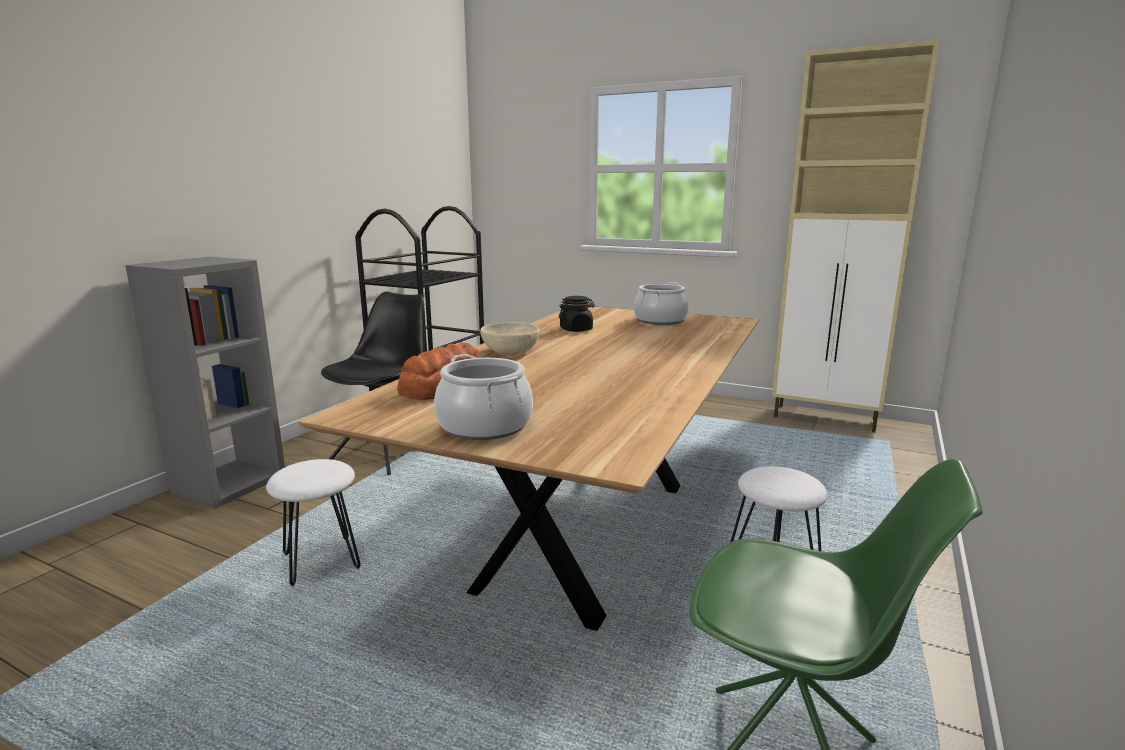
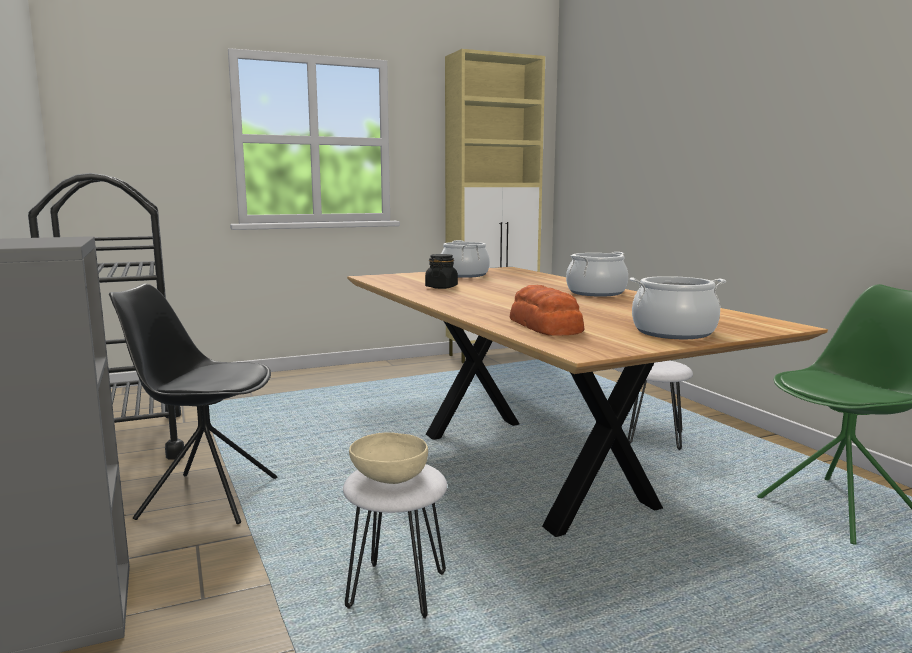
camera: 50 degrees left, 5 degrees down
black chair [321,291,425,475] -> black chair turned 60 degrees counterclockwise [109,284,277,524]
beige bowl [480,322,539,355] -> beige bowl moved to [349,432,428,484]
none -> cooking pot [566,252,628,297]

